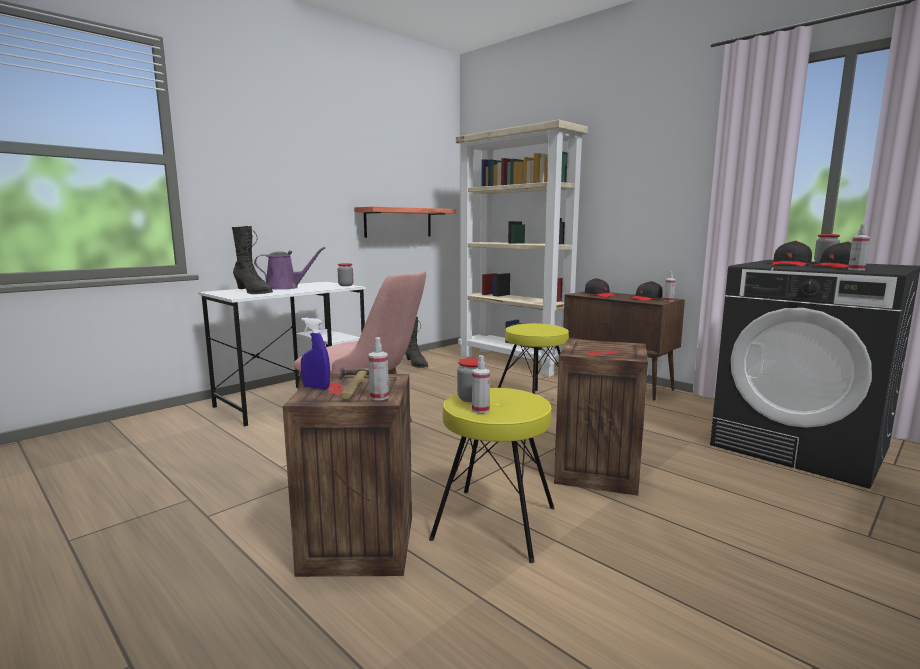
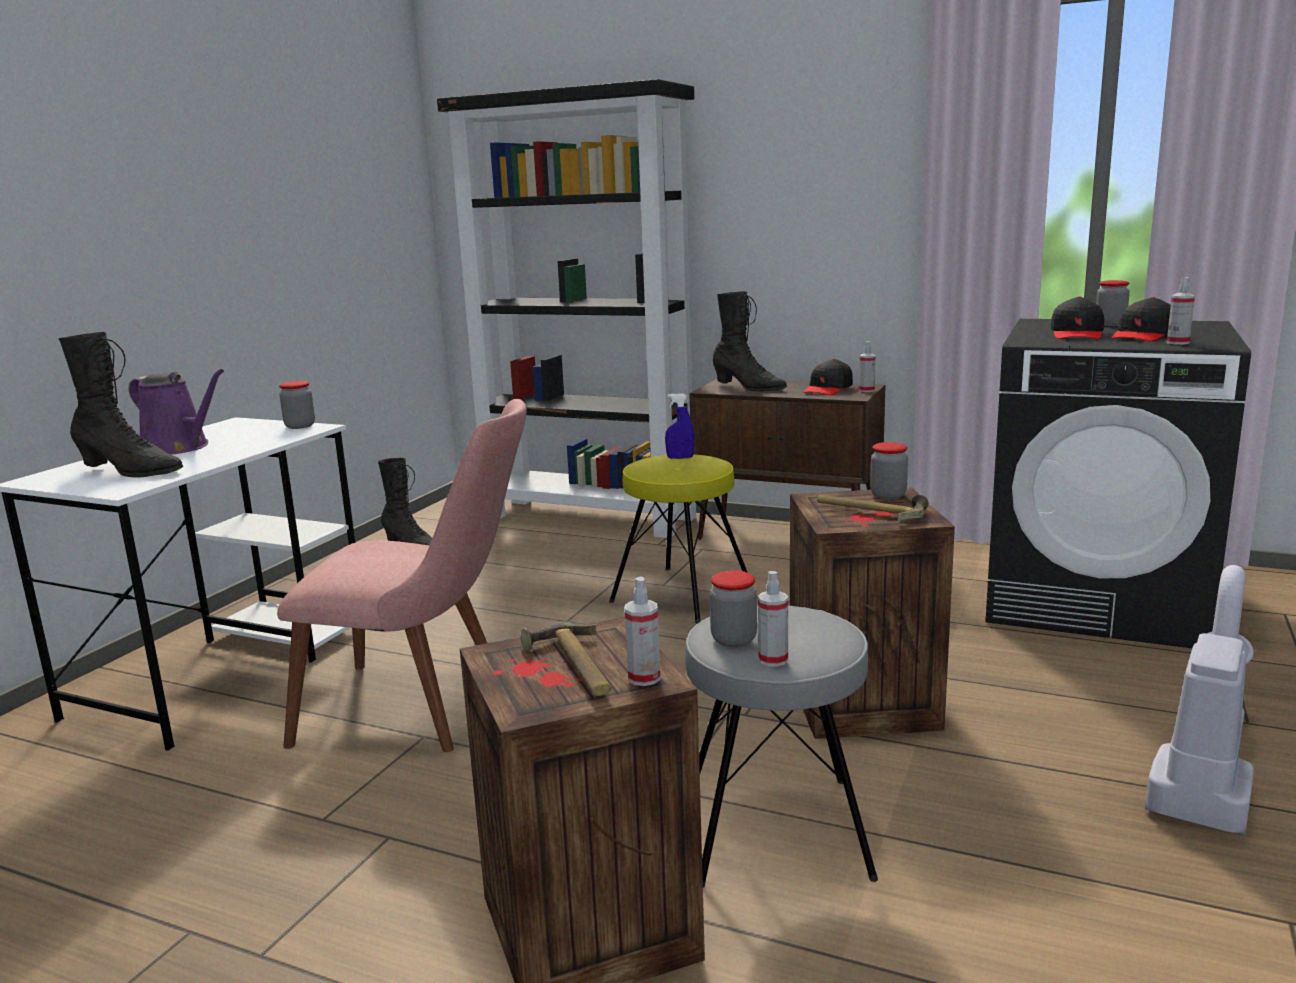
camera: 20 degrees left, 5 degrees up
purple watering can [254,247,326,290] -> purple watering can turned 60 degrees clockwise [128,369,224,455]
blue spray bottle [301,318,330,389] -> blue spray bottle moved to [665,393,694,459]
shelf [354,206,456,238] -> none
yellow stool [429,388,555,563] -> grey stool [685,606,878,887]
beige bookcase [456,120,588,377] -> black bookcase [437,79,696,538]
black cap [585,278,617,297] -> black boot [712,291,787,392]
none -> hammer [817,494,929,521]
none -> jar [870,442,908,500]
none -> vacuum cleaner [1145,565,1254,835]

